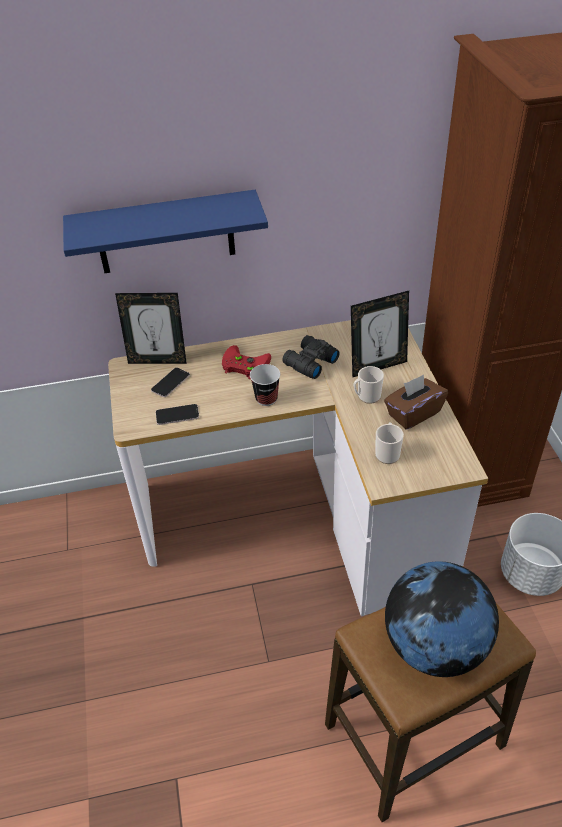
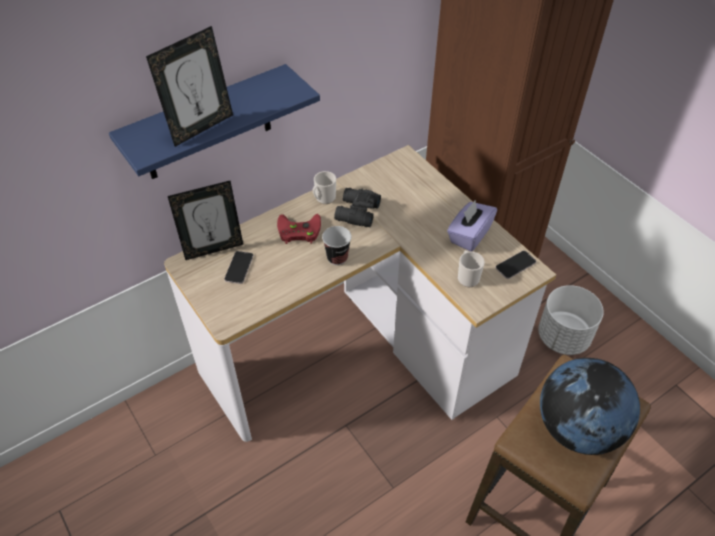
camera: 25 degrees left, 5 degrees up
phone [155,404,199,425] -> phone moved to [495,251,536,279]
picture frame [351,291,409,378] -> picture frame moved to [146,26,233,147]
mug [354,366,384,404] -> mug moved to [313,171,336,204]
brown tissue box [384,374,448,430] -> purple tissue box [447,200,497,252]

